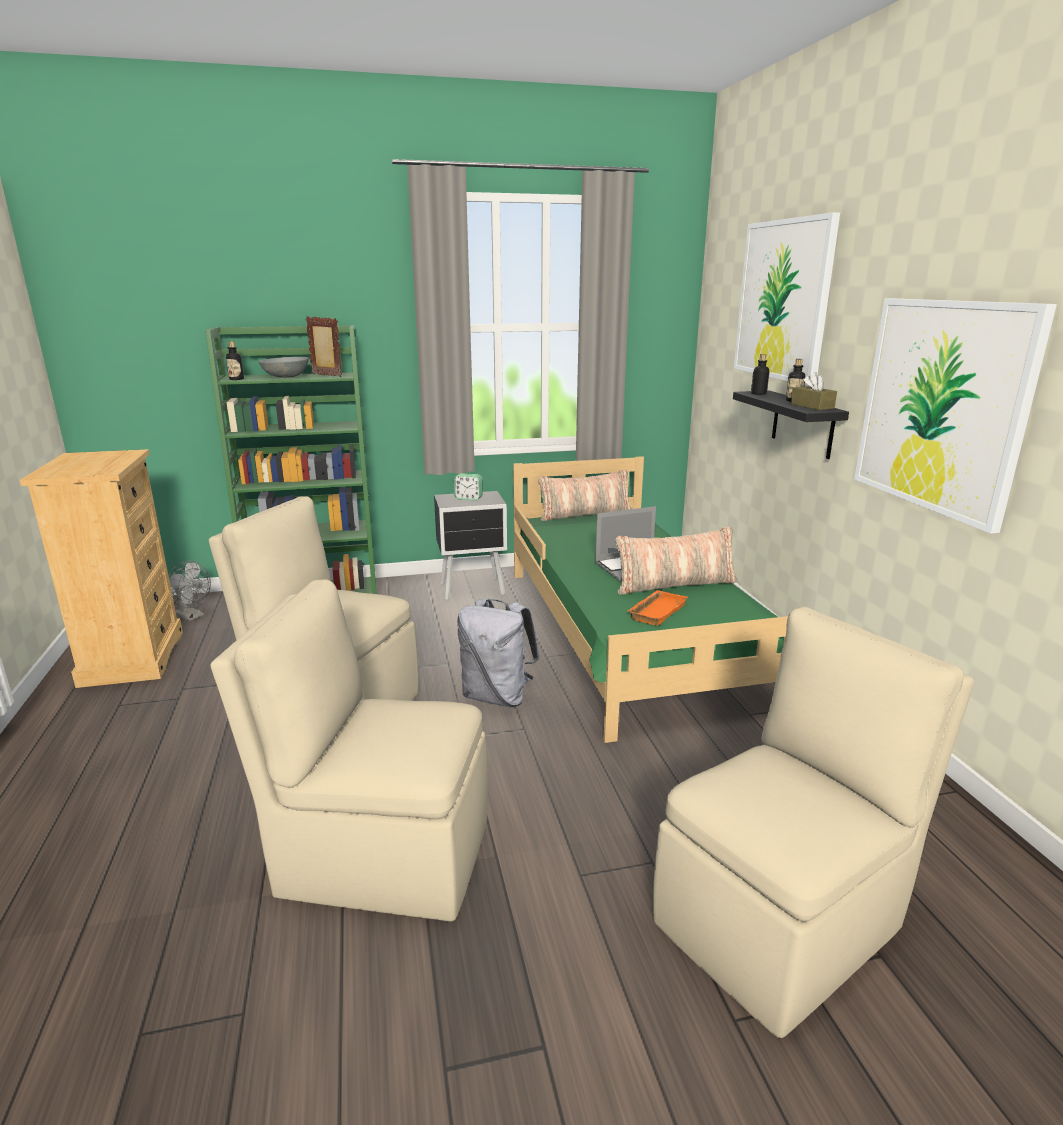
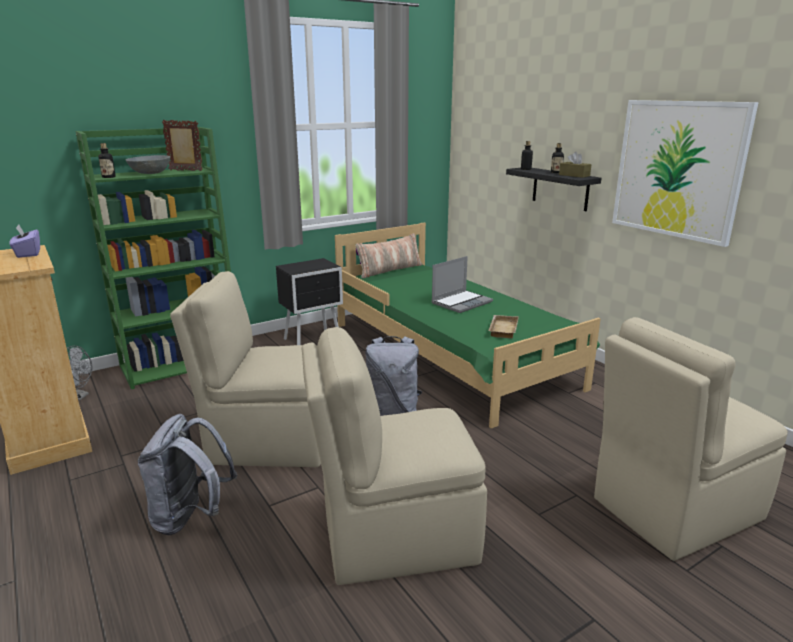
camera: 20 degrees left, 0 degrees up
alarm clock [454,473,483,500] -> none
pillow [616,527,738,595] -> none
orange tray [628,590,688,626] -> beige tray [489,315,519,338]
beige chair [653,607,974,1038] -> beige chair turned 150 degrees counterclockwise [594,317,788,561]
picture [734,212,840,386] -> none
none -> purple tissue box [9,225,40,258]
none -> grey backpack [138,414,237,535]

